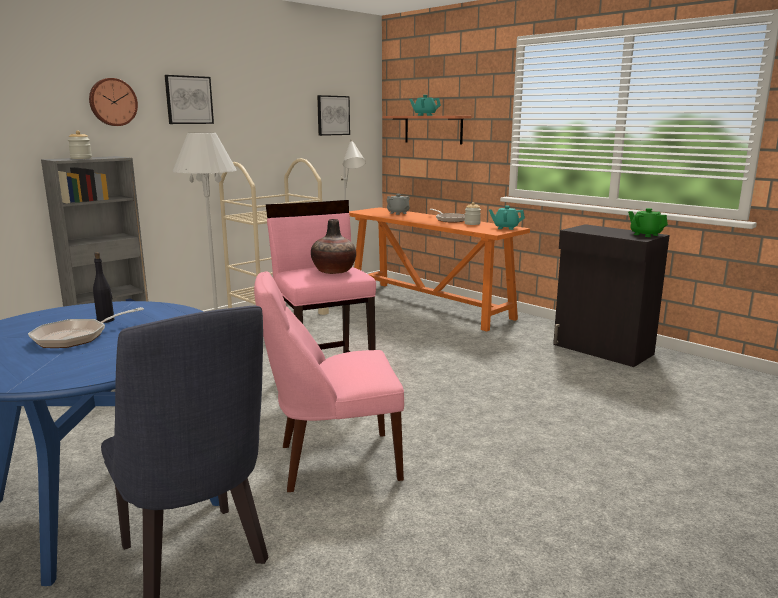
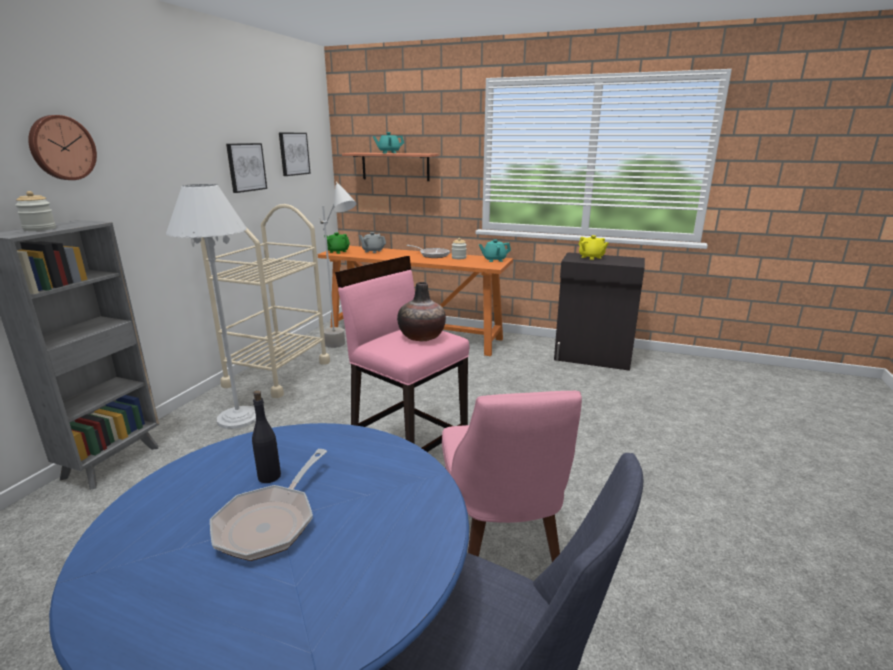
camera: 25 degrees left, 5 degrees up
picture [164,75,214,124] -> picture moved to [226,143,267,193]
pink chair [254,271,404,492] -> pink chair turned 60 degrees counterclockwise [442,391,582,562]
green teapot [628,208,668,237] -> green teapot moved to [324,233,350,254]
none -> yellow teapot [578,235,609,260]

